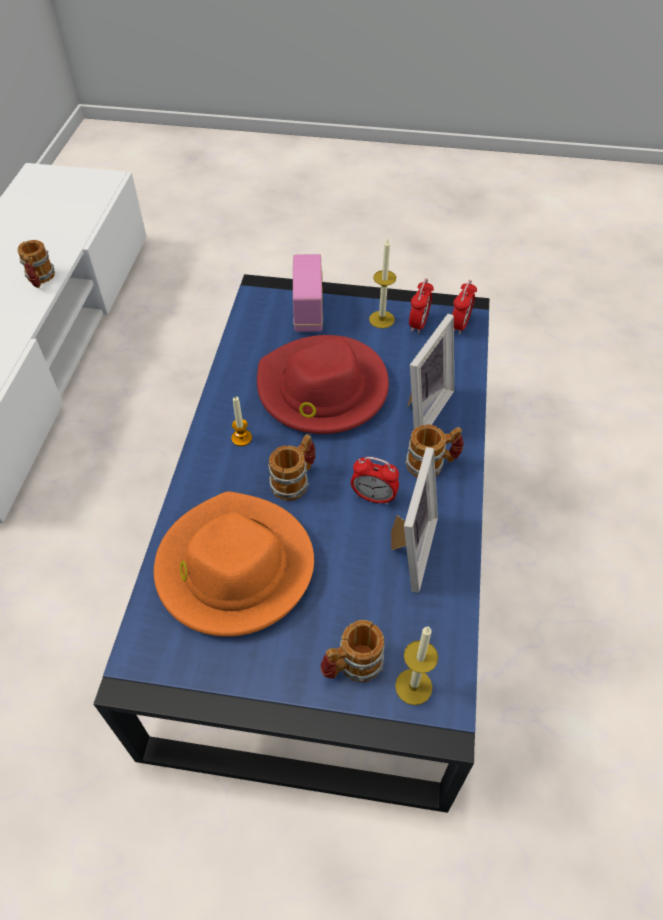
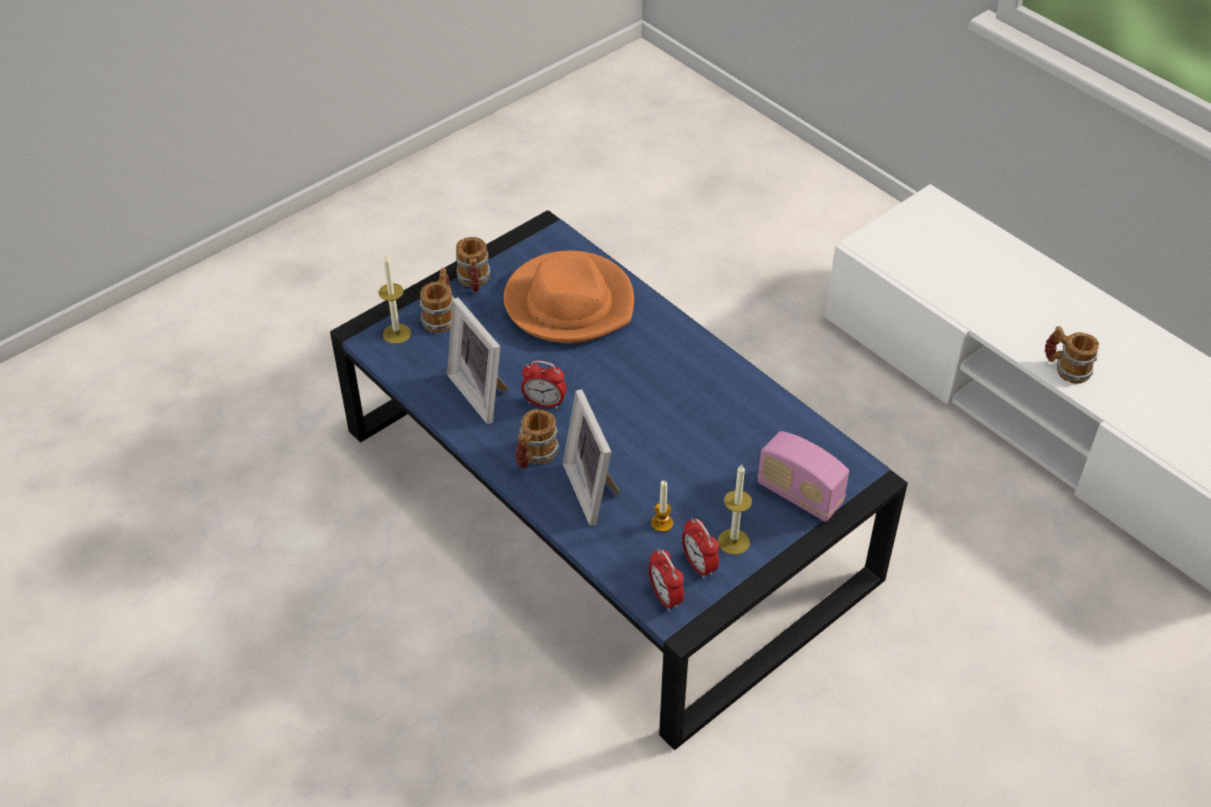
camera: 130 degrees right, 5 degrees down
candle [231,397,252,446] -> candle moved to [651,480,673,532]
red hat [257,335,389,434] -> none
mug [268,434,316,501] -> mug moved to [456,237,490,292]
alarm clock [351,457,399,505] -> alarm clock turned 135 degrees counterclockwise [521,361,566,409]

